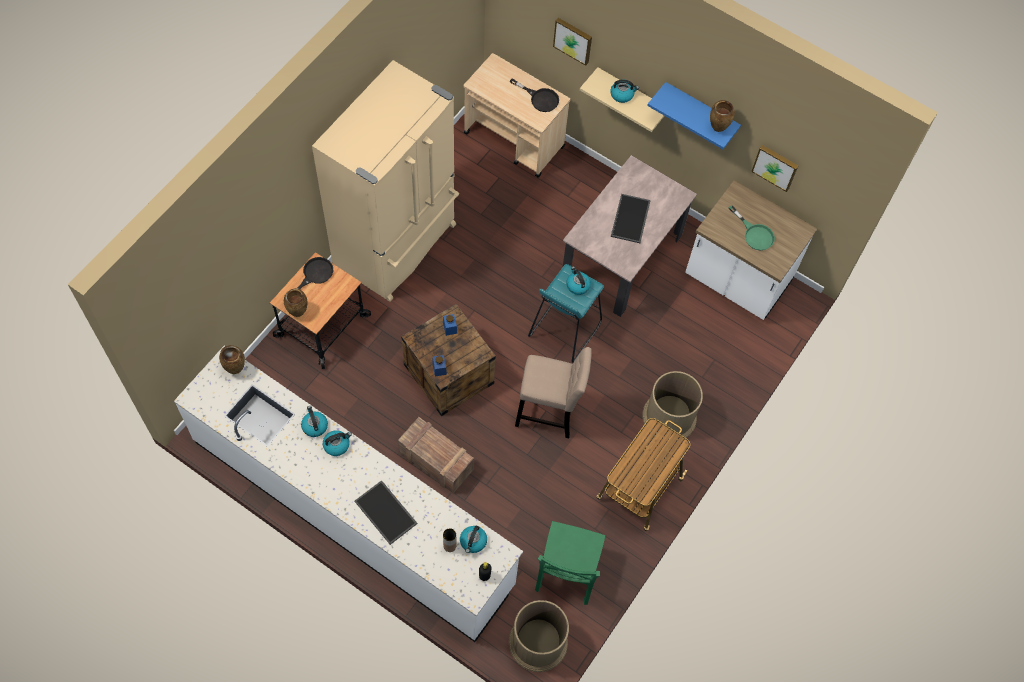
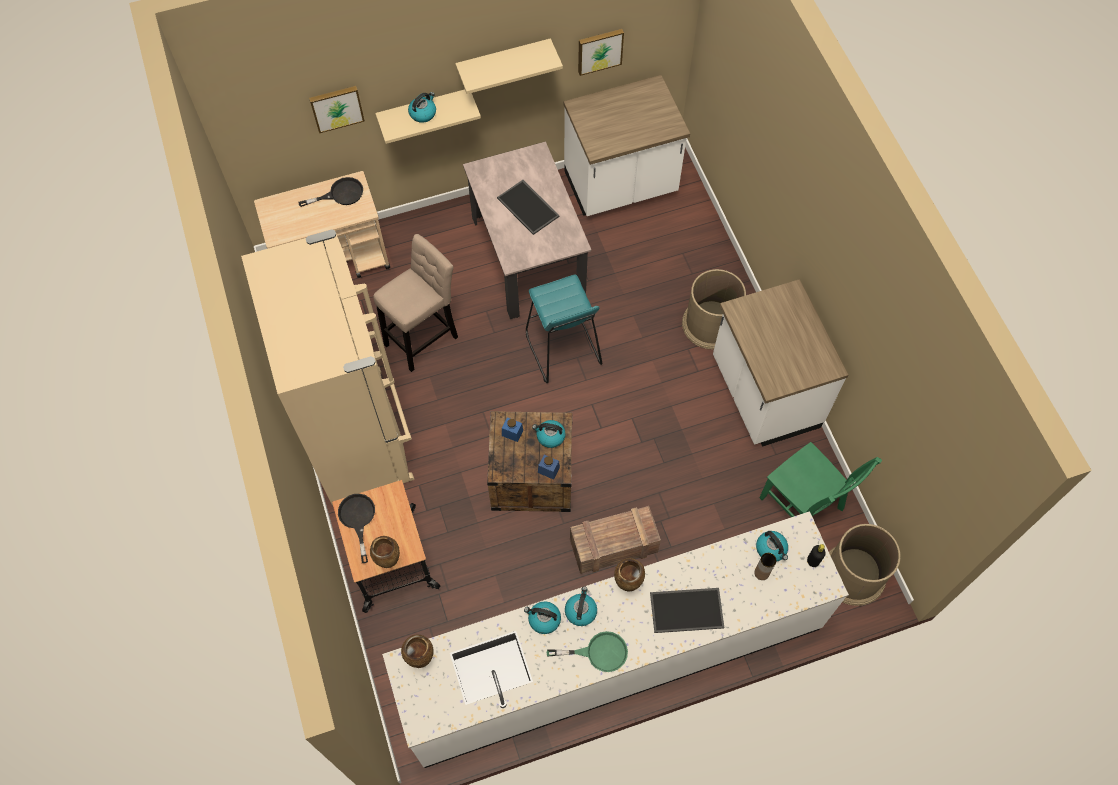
camera: 50 degrees left, 0 degrees up
beige stool [515,347,592,438] -> beige stool moved to [373,234,458,372]
kettle [566,266,591,295] -> kettle moved to [532,420,566,448]
cart [596,418,690,531] -> white counter [713,279,848,447]
blue shelf [647,82,741,149] -> beige shelf [455,38,563,94]
brown vase [710,100,735,132] -> brown vase moved to [614,558,645,591]
green frying pan [729,205,775,250] -> green frying pan moved to [547,631,628,672]

